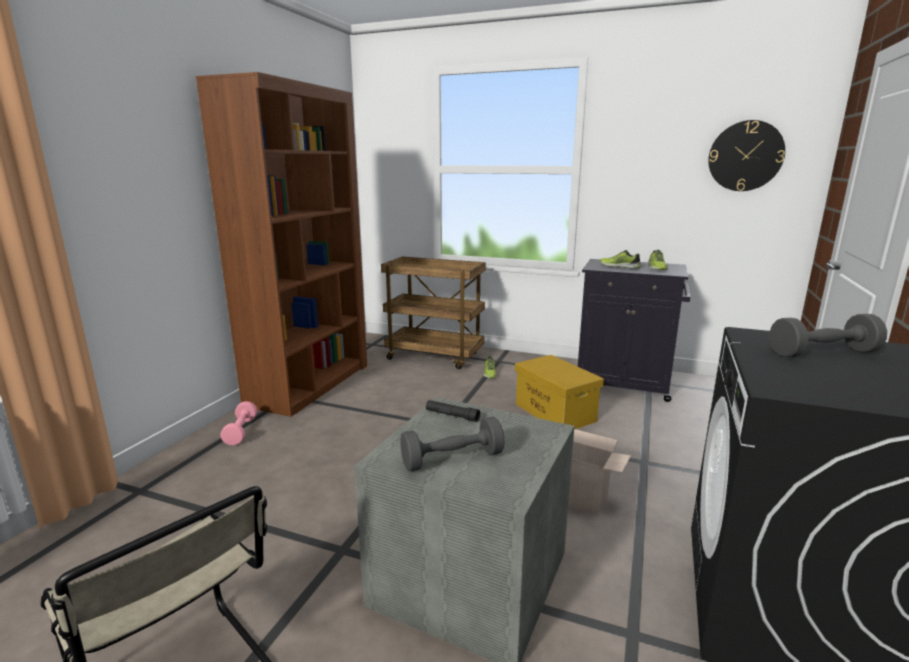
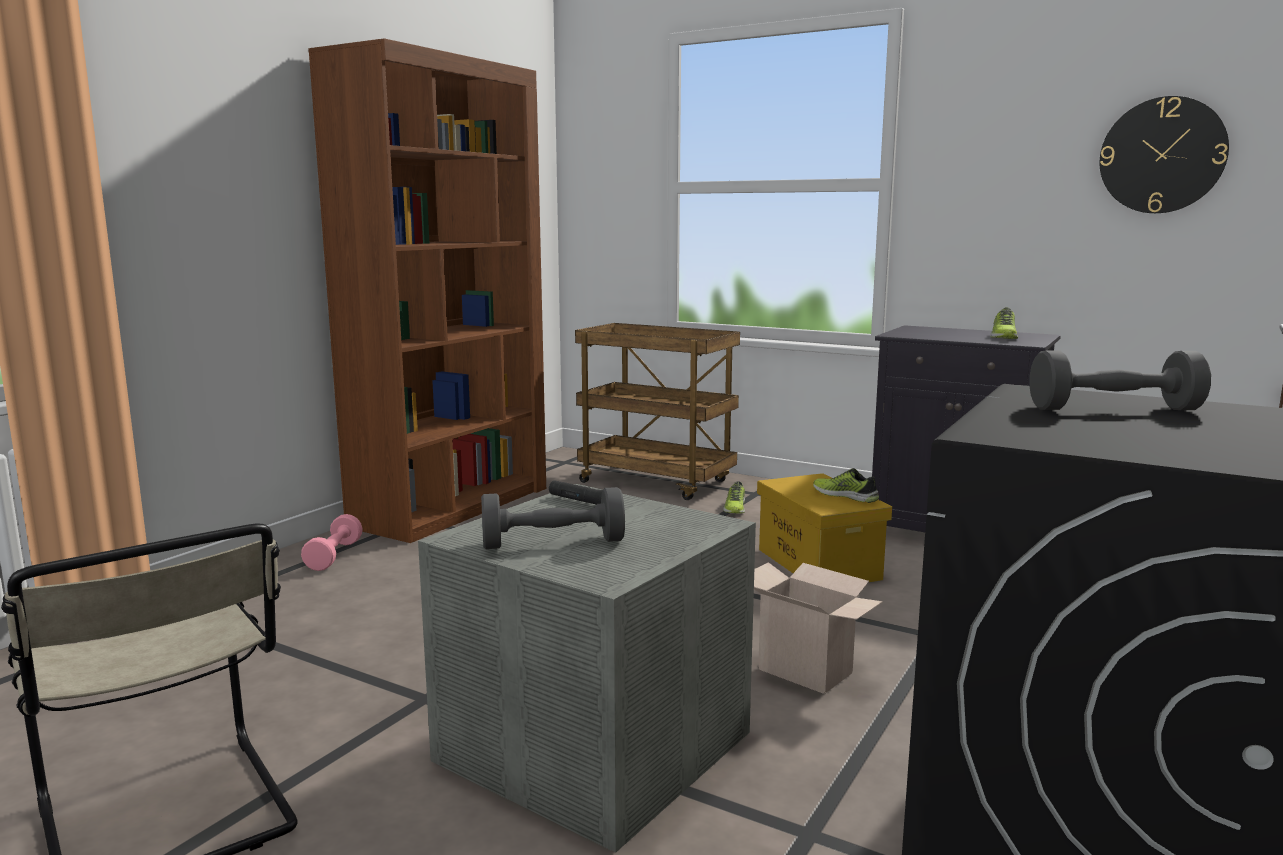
camera: 10 degrees right, 5 degrees down
shoe [600,250,641,269] -> shoe moved to [813,468,879,503]

